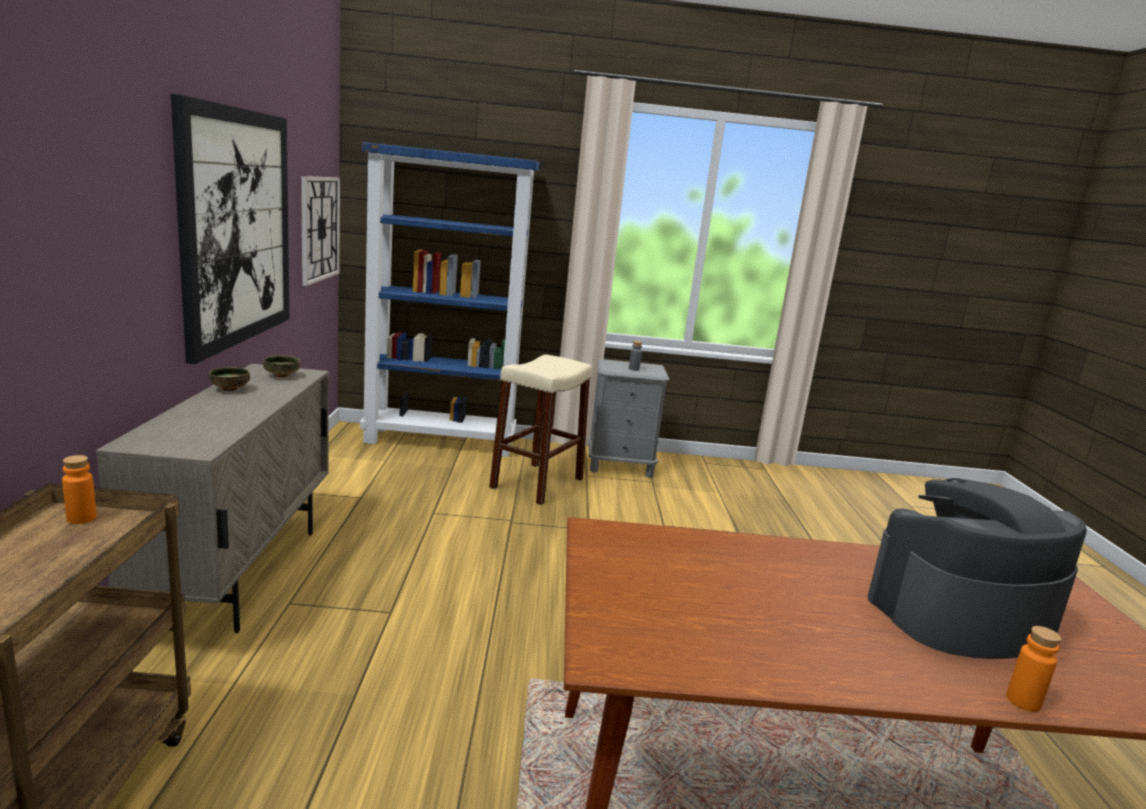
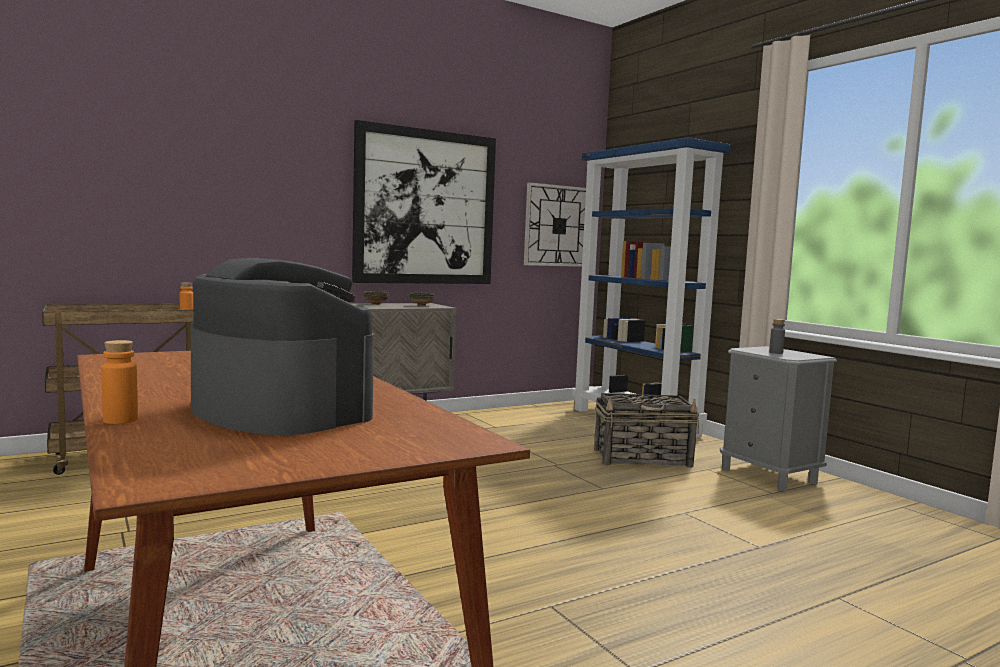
camera: 60 degrees right, 10 degrees down
beige stool [489,354,592,505] -> basket [594,393,699,468]

